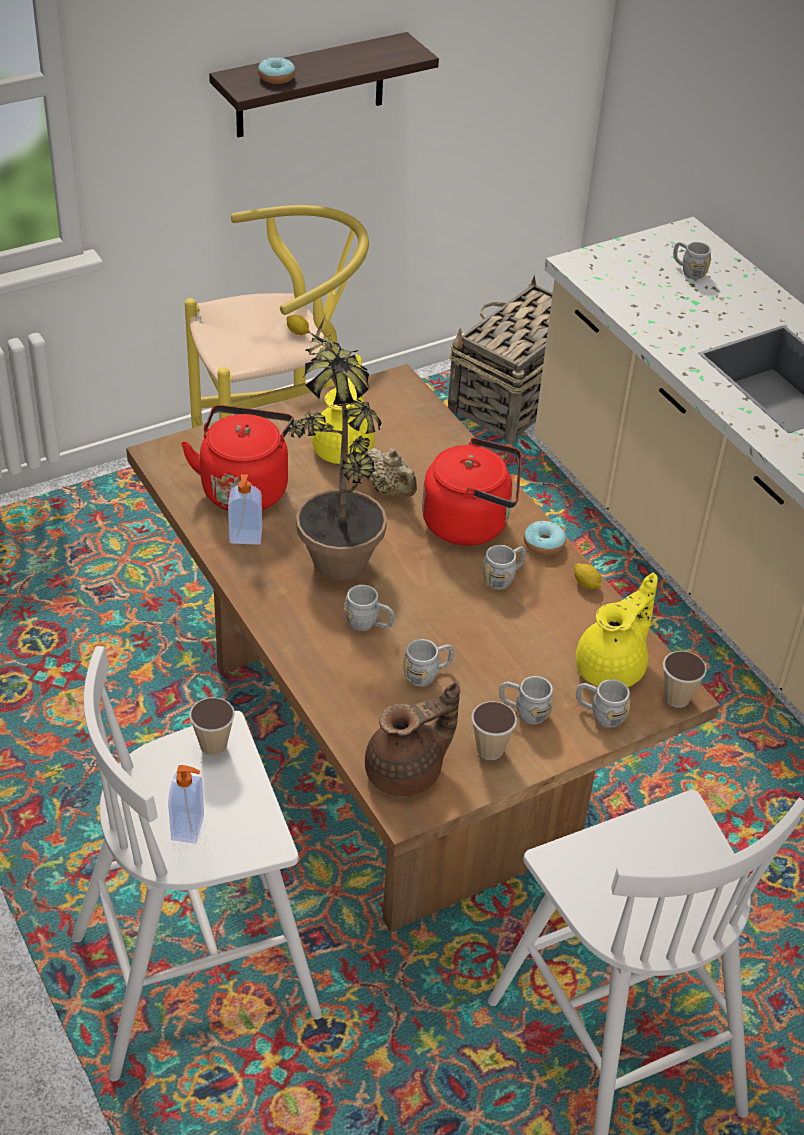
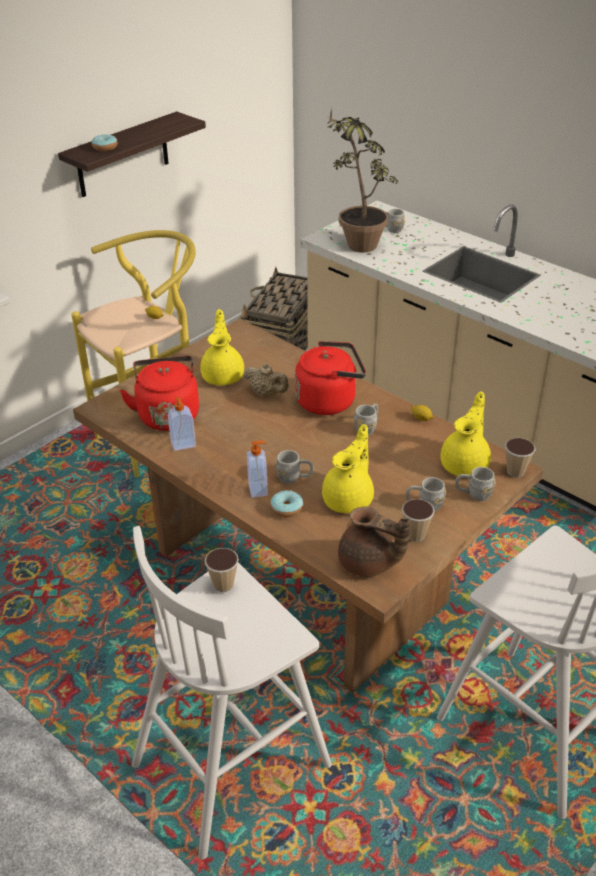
camera: 15 degrees left, 5 degrees down
soap dispenser [168,765,204,844] -> soap dispenser moved to [247,441,268,498]
potted plant [288,311,390,580] -> potted plant moved to [327,107,398,253]
brown teapot [365,682,460,796] -> brown teapot turned 75 degrees clockwise [338,507,410,577]
grey mug [403,639,454,687] -> yellow teapot [322,424,374,513]
donut [524,521,566,555] -> donut moved to [270,490,303,517]

